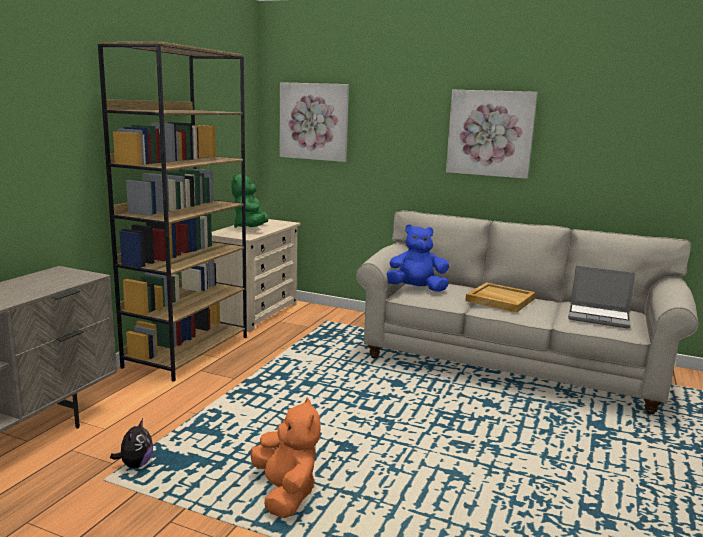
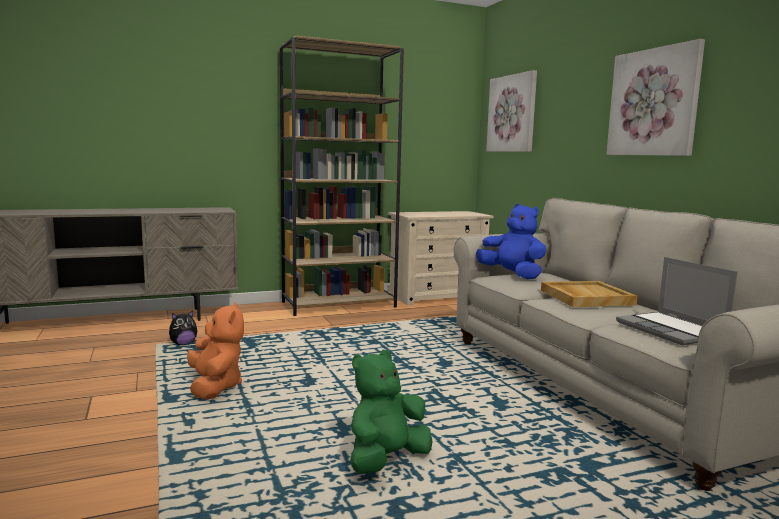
camera: 45 degrees right, 5 degrees down
green plush toy [231,174,269,228] -> green plush toy moved to [350,350,433,474]
orange plush toy [250,398,321,518] -> orange plush toy turned 45 degrees counterclockwise [187,302,244,400]

